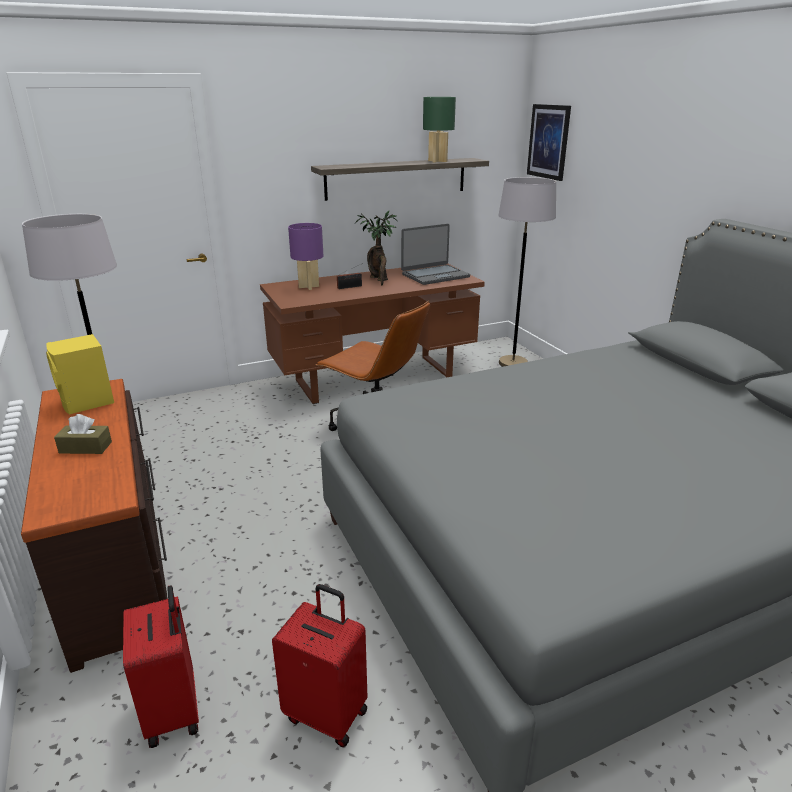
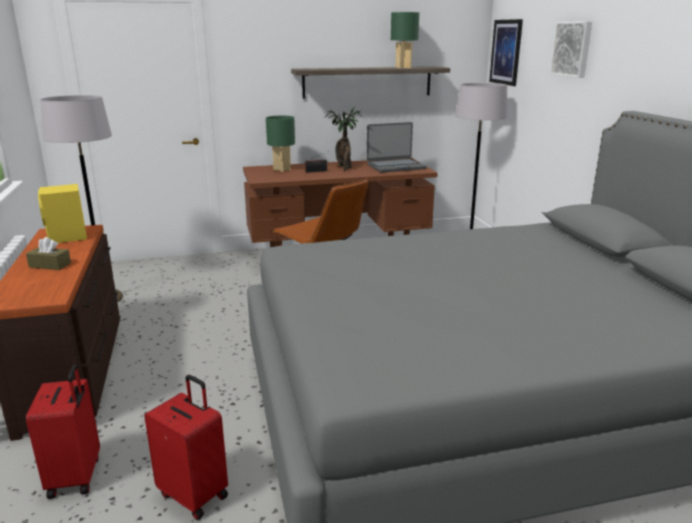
camera: 10 degrees right, 5 degrees down
purple table lamp [288,223,323,290] -> green table lamp [266,116,295,172]
none -> picture [550,21,592,78]

